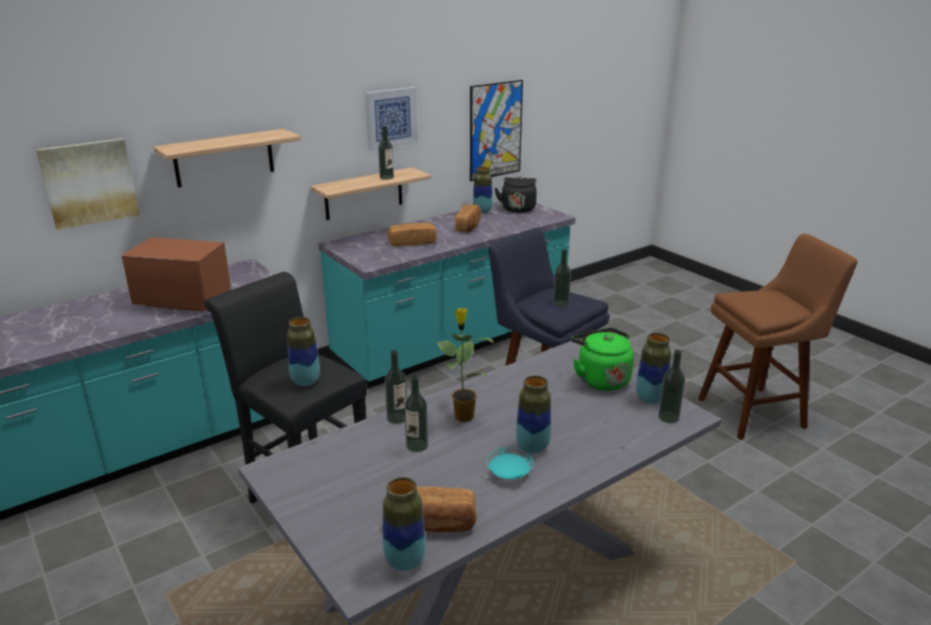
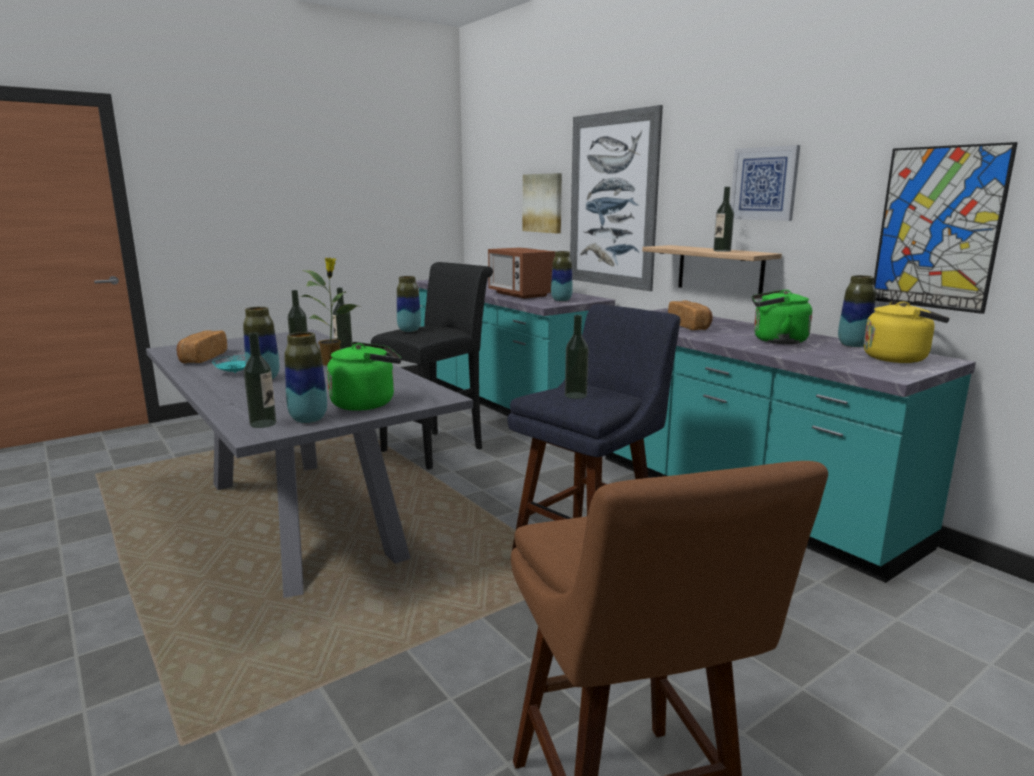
camera: 90 degrees right, 10 degrees down
microwave [121,237,231,311] -> microwave turned 135 degrees clockwise [488,247,556,298]
shelf [153,129,301,187] -> picture [570,105,663,291]
vase [383,477,426,571] -> vase moved to [551,251,573,301]
bread [455,204,481,232] -> green kettle [752,290,812,344]
black kettle [495,177,537,213] -> yellow kettle [864,301,950,363]

